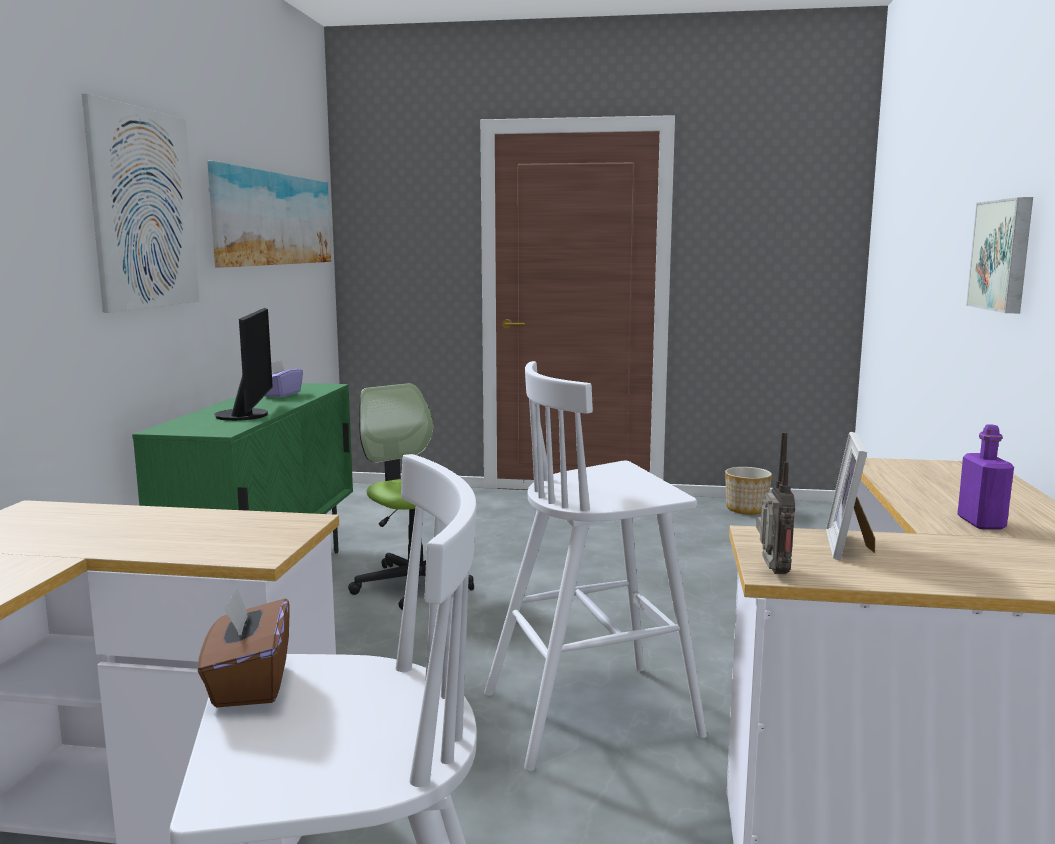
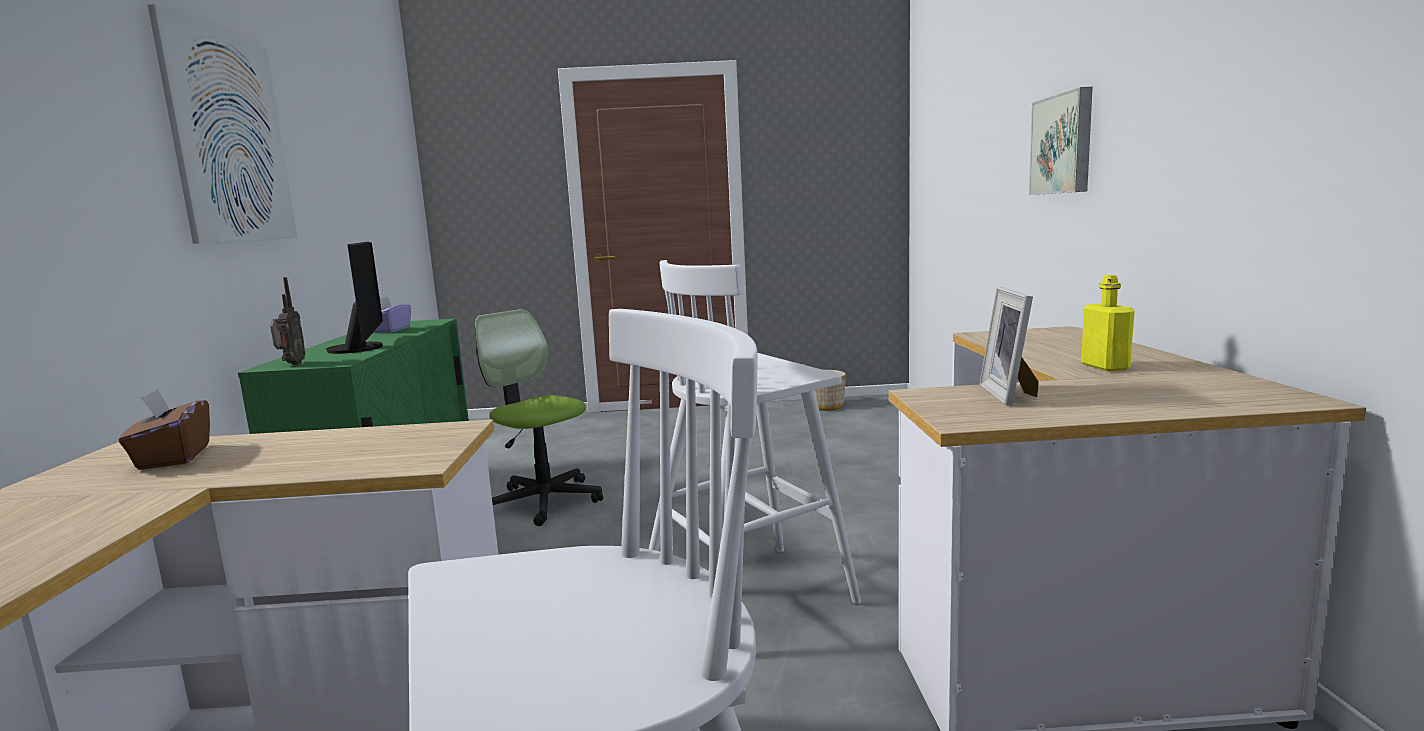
camera: 10 degrees left, 0 degrees up
brown tissue box [198,587,290,707] -> brown tissue box moved to [119,389,210,470]
picture [207,161,331,268] -> none
radio [756,432,795,574] -> radio moved to [270,277,306,365]
purple bottle [957,424,1014,530] -> yellow bottle [1081,275,1135,371]

